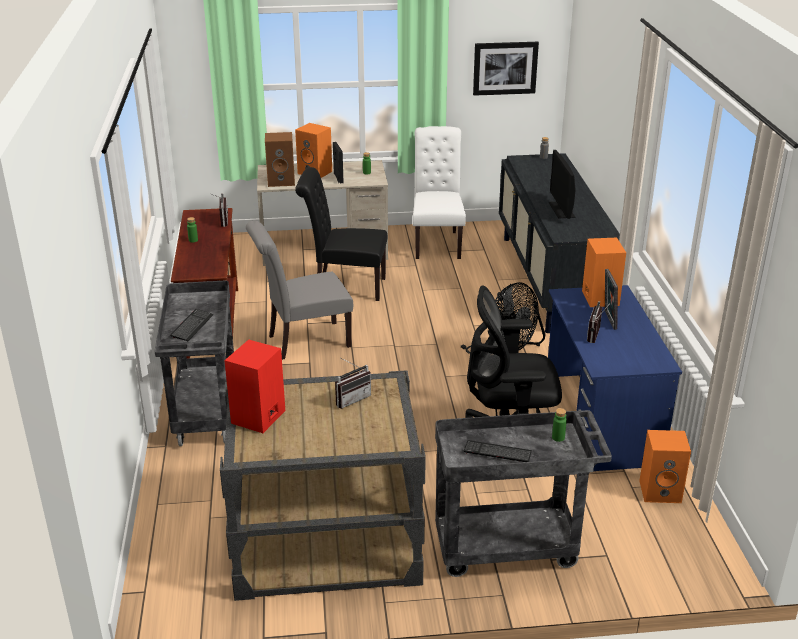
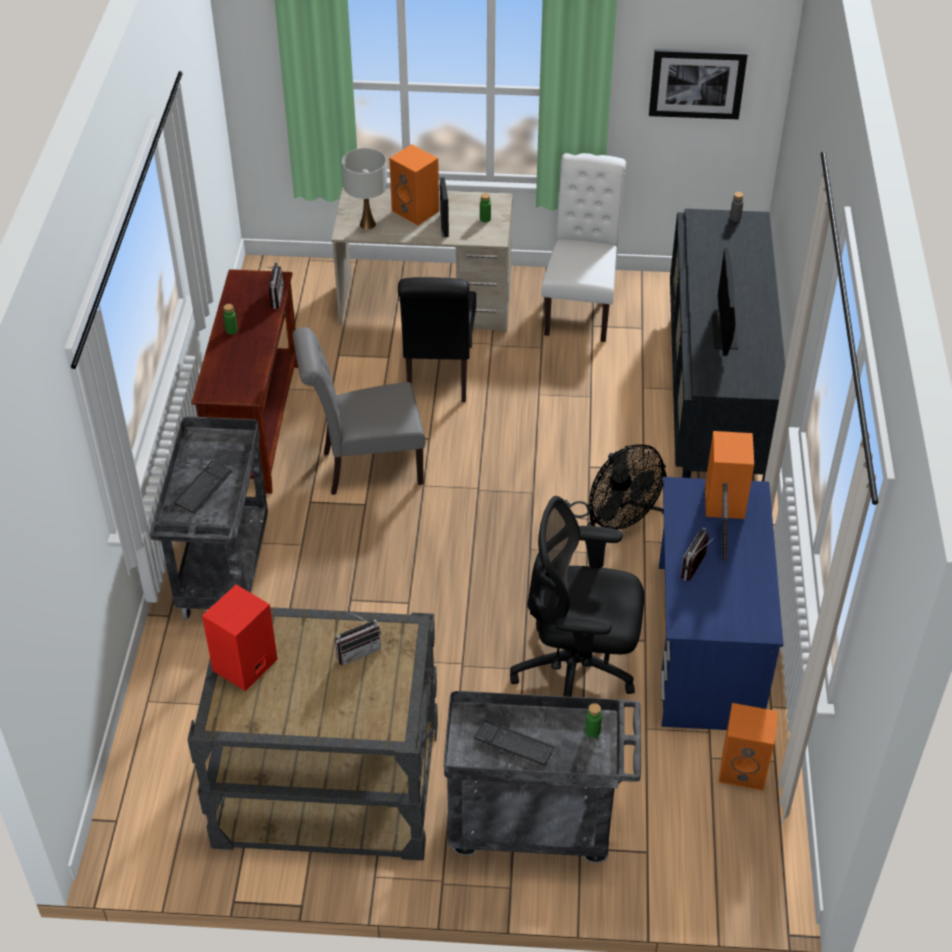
camera: 10 degrees right, 15 degrees up
brown speaker [265,132,295,187] -> white table lamp [342,148,387,230]
black chair [295,167,387,301] -> black chair turned 105 degrees counterclockwise [398,277,476,402]

